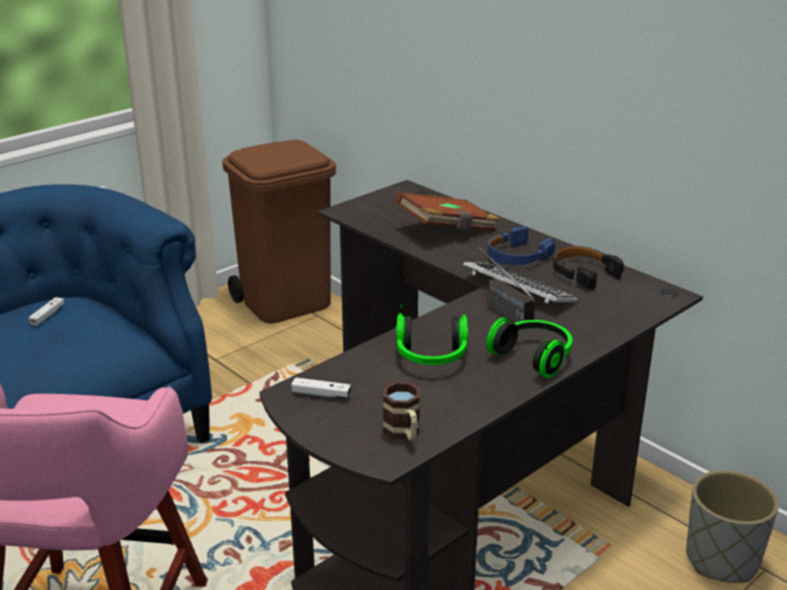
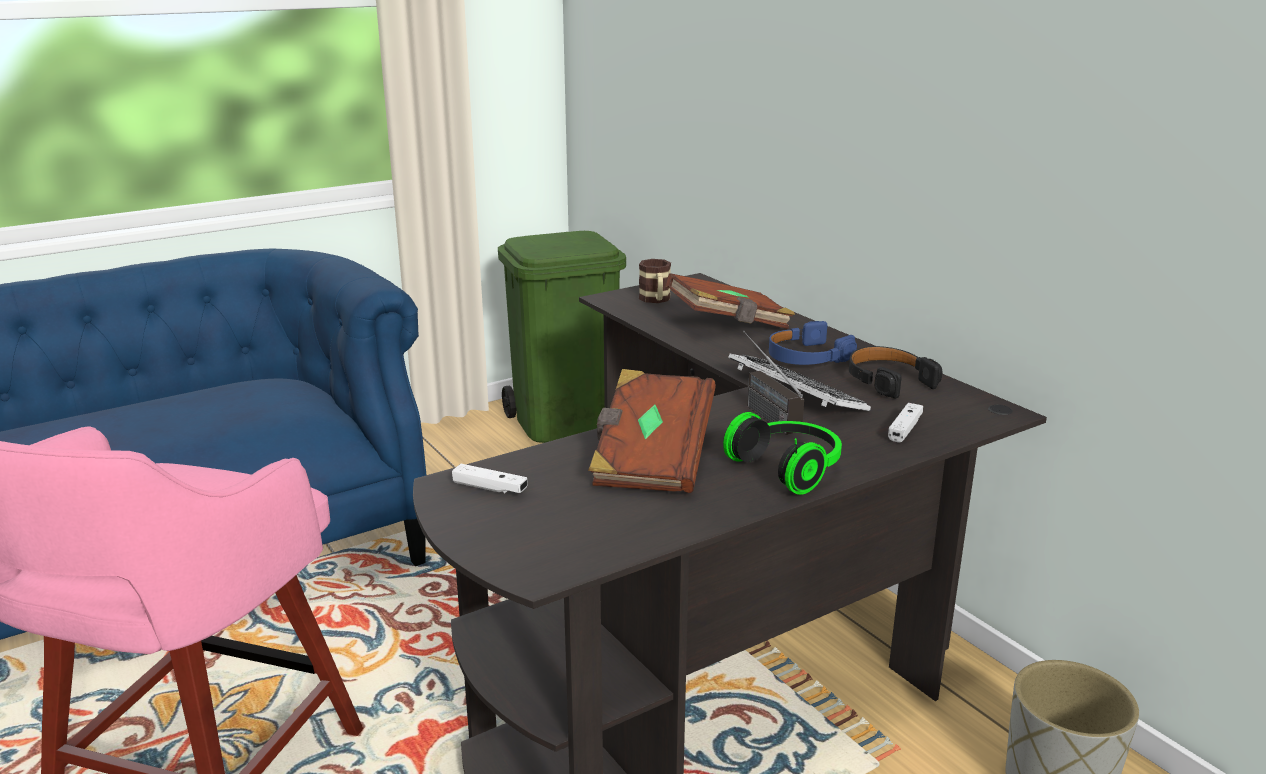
camera: 10 degrees right, 5 degrees down
white game controller [28,297,65,326] -> white game controller moved to [888,403,923,443]
brown trash can [222,140,336,323] -> green trash can [498,231,626,443]
mug [383,382,421,441] -> mug moved to [639,259,671,303]
headphones [396,304,468,365] -> brown book [588,369,716,493]

